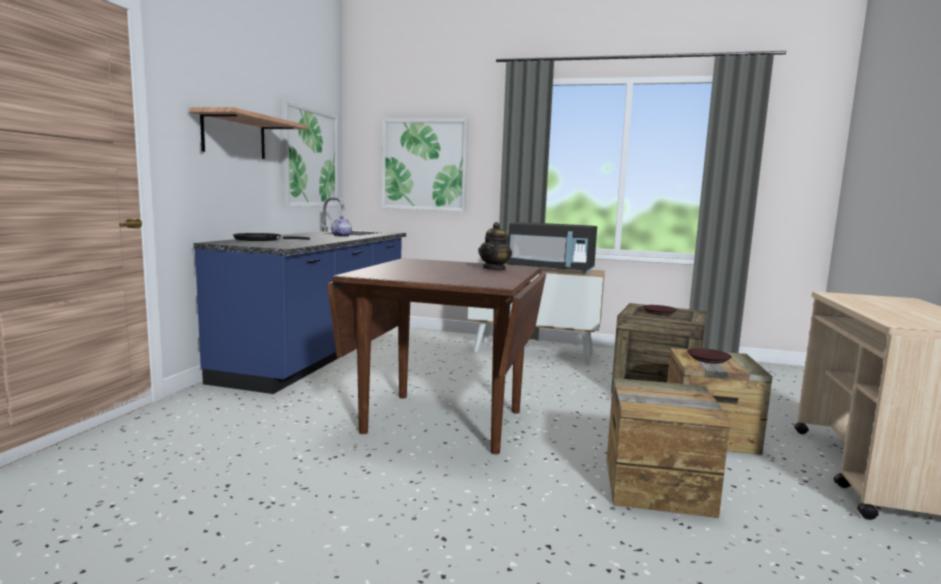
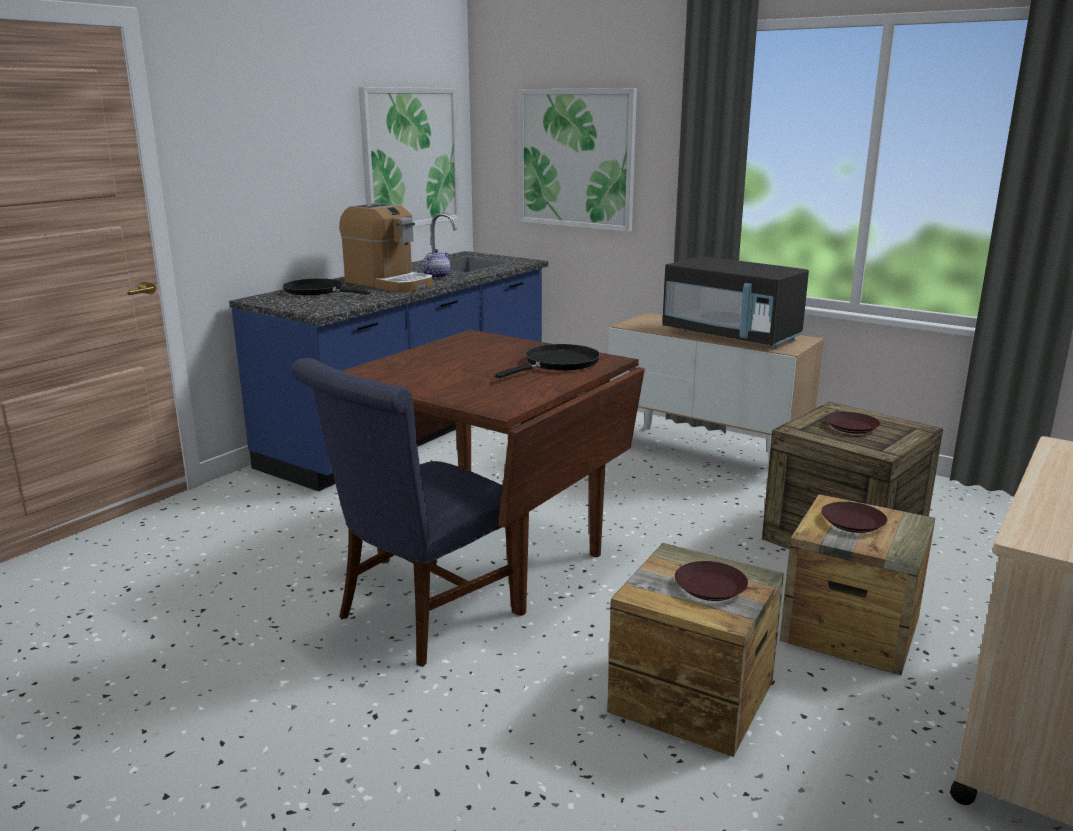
camera: 20 degrees right, 10 degrees up
shelf [189,107,308,159] -> none
teapot [478,222,512,271] -> black frying pan [495,344,600,378]
none -> blue chair [291,358,514,667]
none -> coffee machine [339,203,433,292]
none -> brown plate [675,561,748,601]

